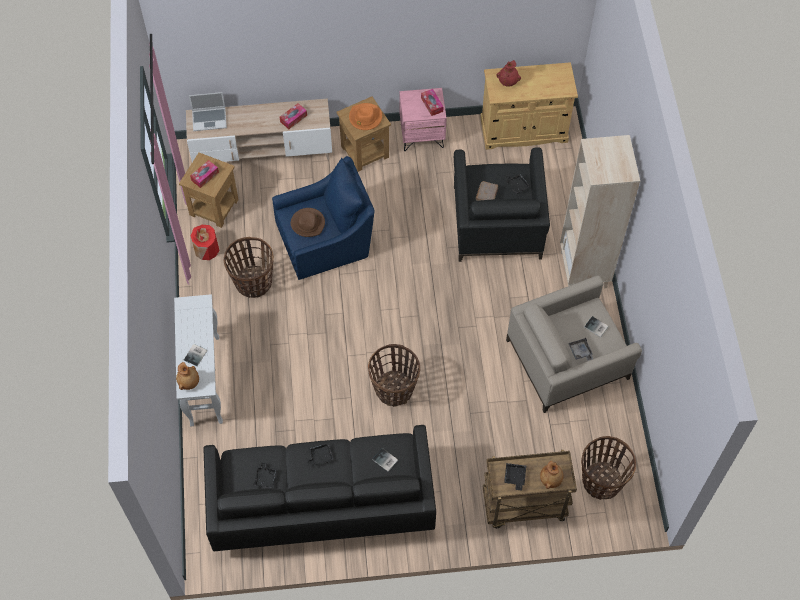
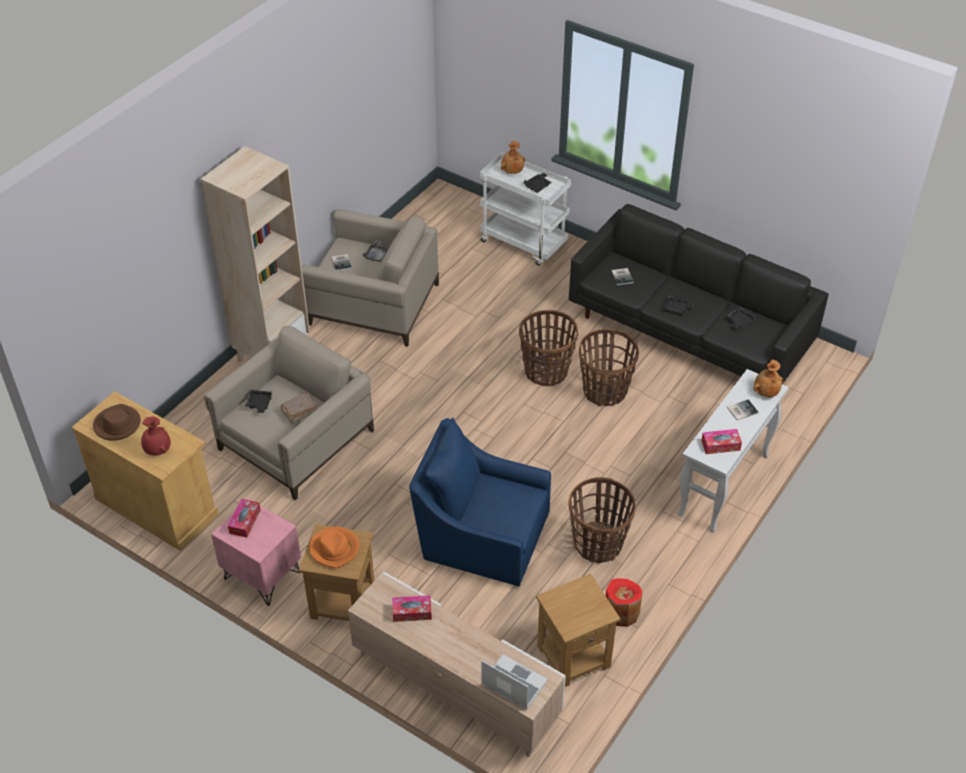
camera: 140 degrees left, 15 degrees down
tissue box [190,160,219,188] -> tissue box moved to [701,429,742,454]
brown hat [291,208,325,237] -> brown hat moved to [93,404,141,441]
black armchair [454,147,550,262] -> beige armchair [204,326,374,500]
brown cart [483,450,577,528] -> white cart [480,152,571,266]
basket [581,436,636,500] -> basket moved to [579,329,639,407]

